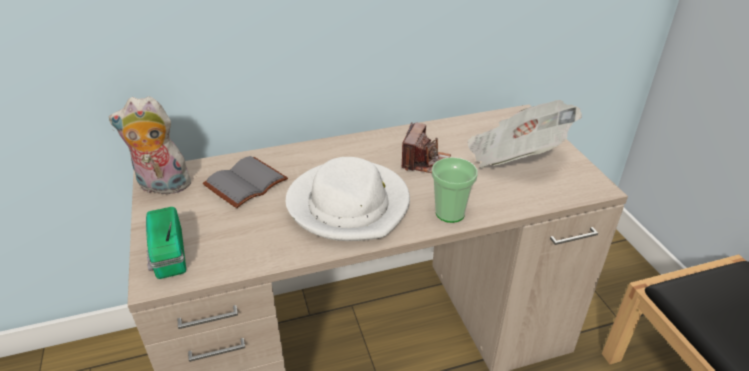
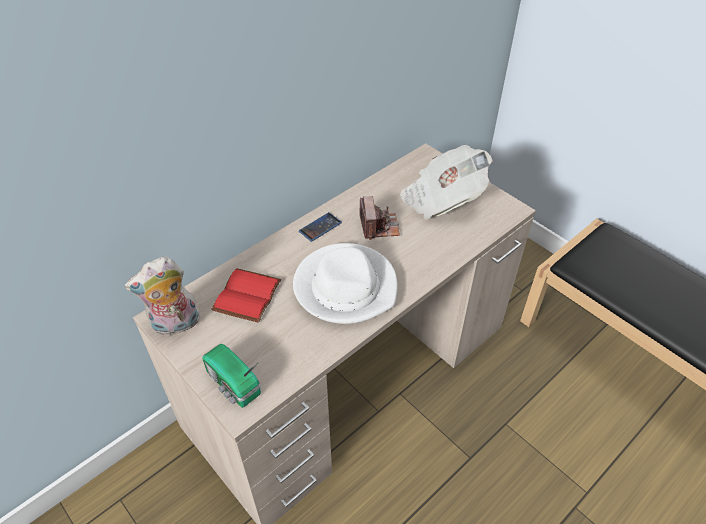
camera: 25 degrees left, 10 degrees up
grey book [203,156,288,208] -> red book [211,268,281,323]
cup [432,157,478,223] -> none
none -> phone [299,212,342,242]

